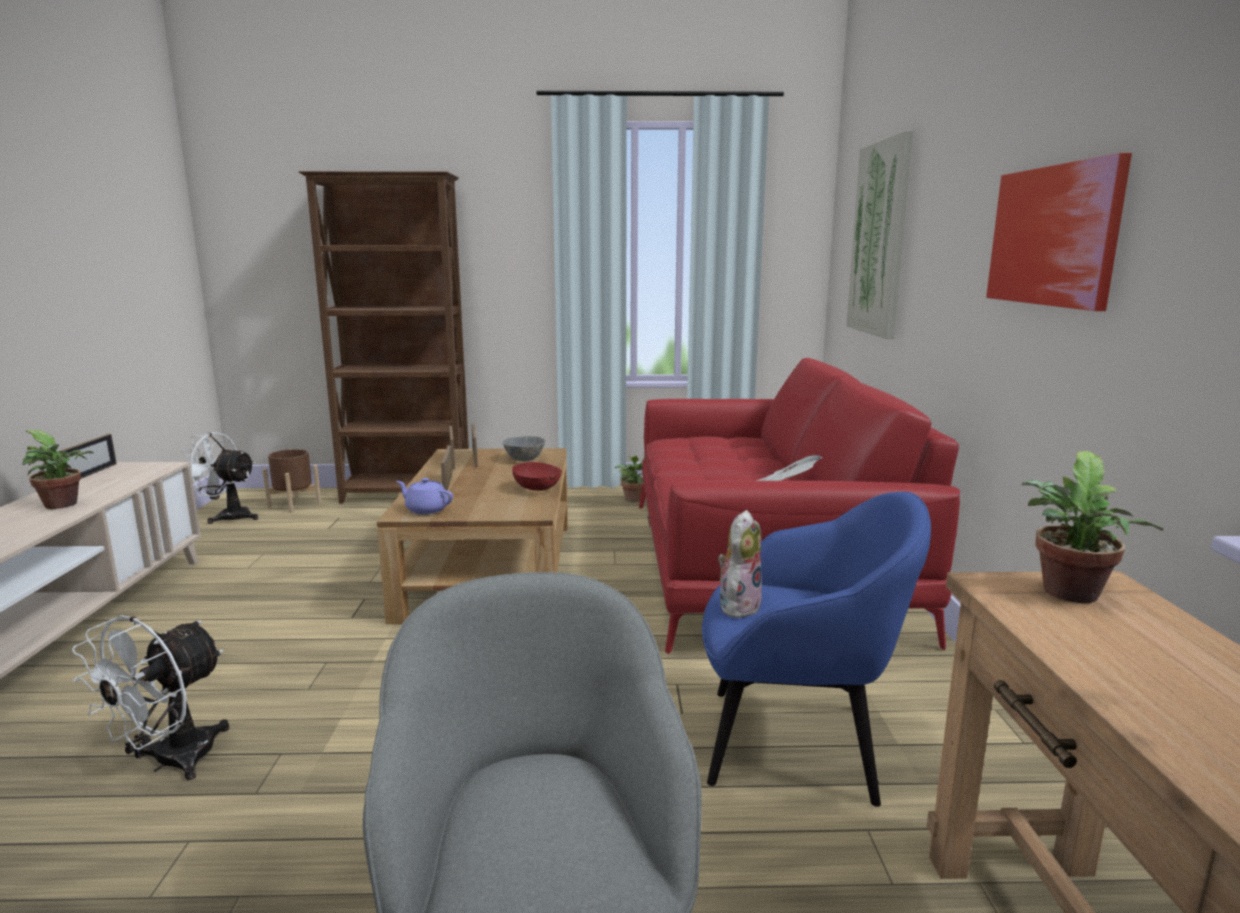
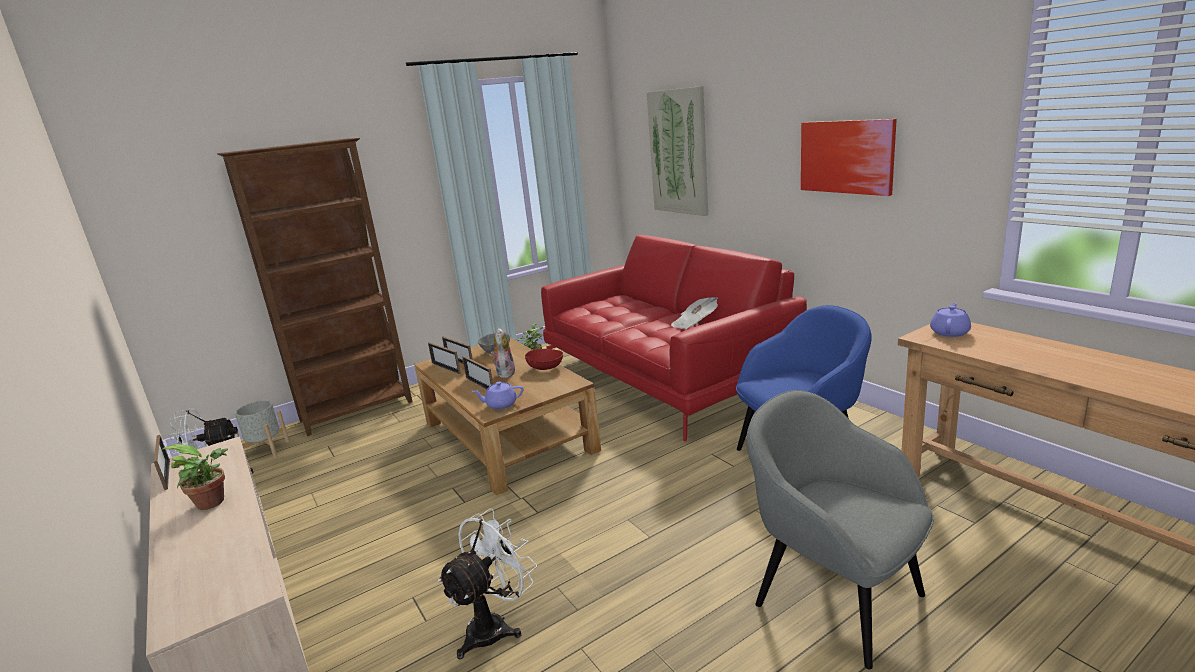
camera: 30 degrees left, 5 degrees up
white fan [72,615,229,781] -> white fan turned 135 degrees counterclockwise [437,508,537,659]
brown planter [262,449,321,513] -> grey planter [235,401,290,458]
plush toy [718,510,762,618] -> plush toy moved to [491,328,516,378]
potted plant [1022,451,1164,603] -> purple teapot [930,303,971,337]

